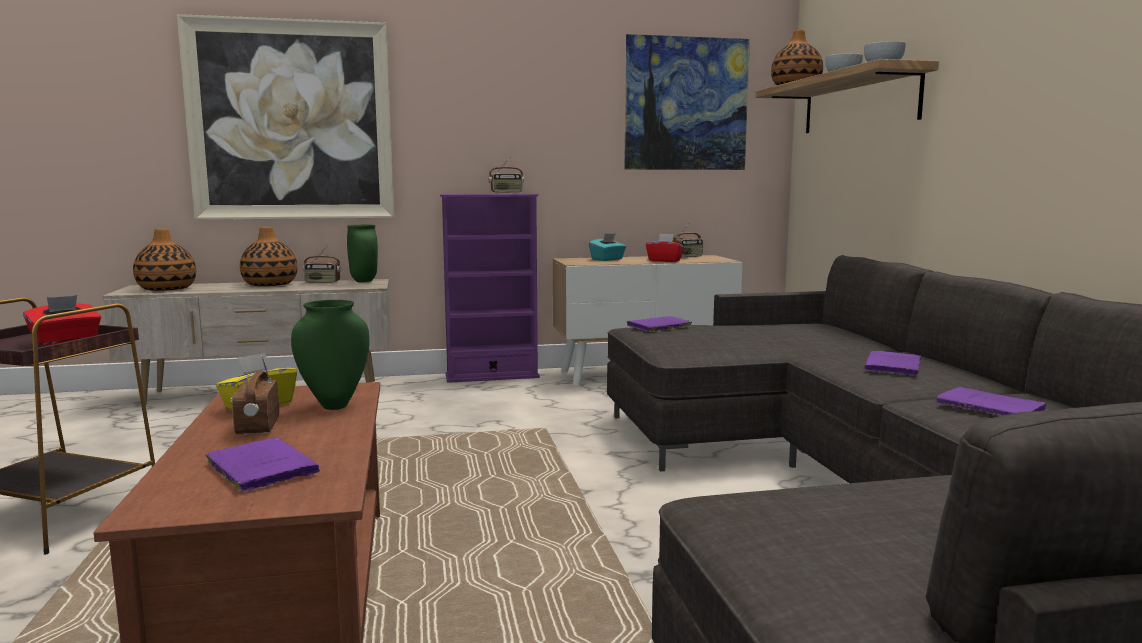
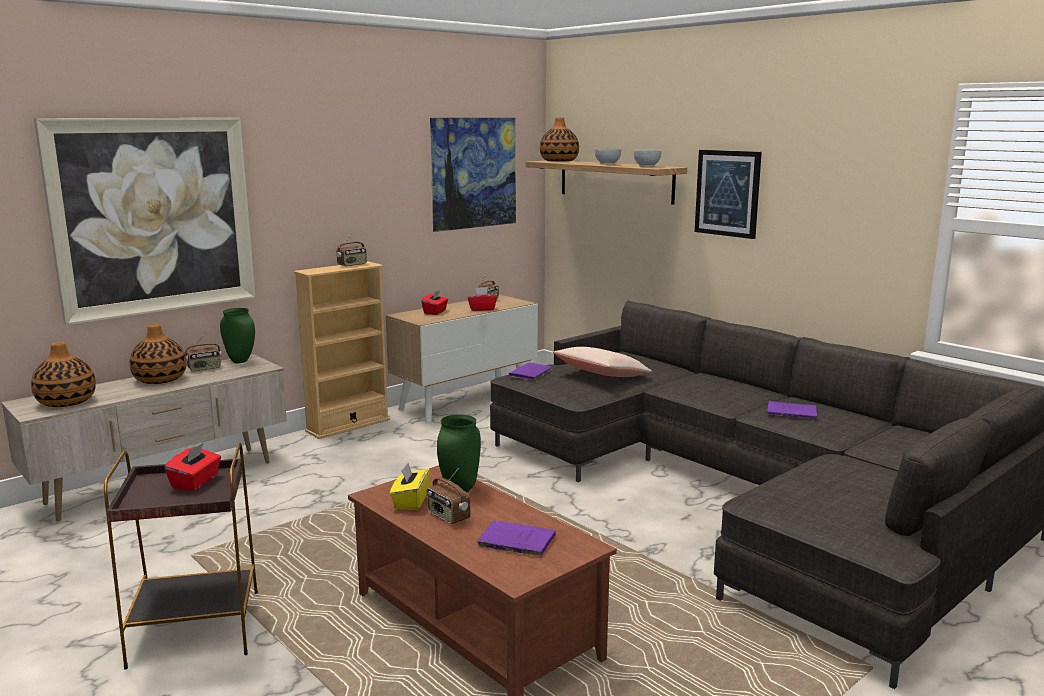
camera: 30 degrees left, 5 degrees up
purple bookcase [440,193,540,383] -> beige bookcase [294,262,390,439]
turquoise tissue box [589,233,626,261] -> red tissue box [421,290,448,315]
purple book [865,351,921,376] -> none
none -> beige pillow [553,347,652,377]
none -> picture [695,150,762,239]

